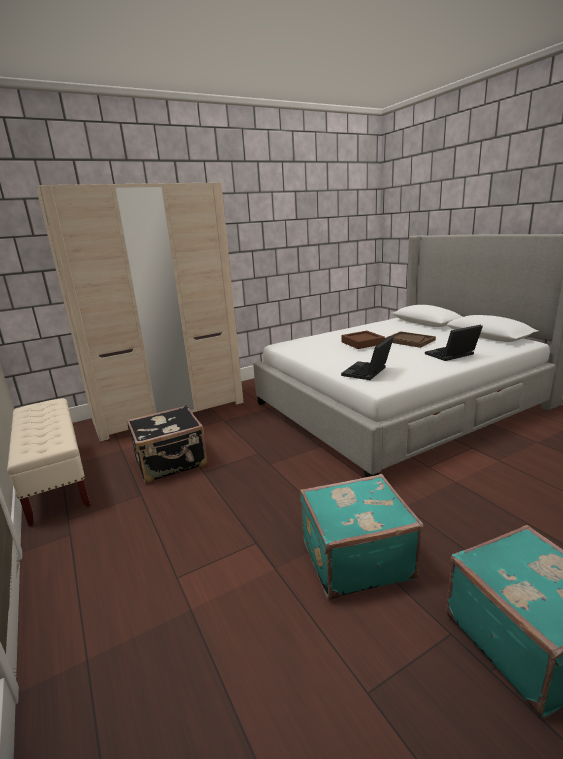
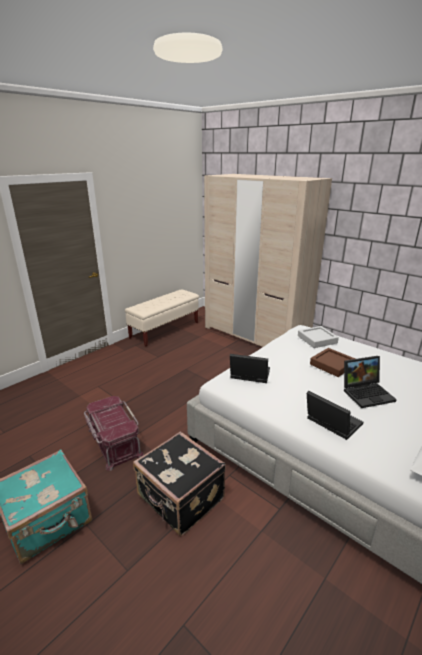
camera: 70 degrees right, 5 degrees up
black suitcase [127,405,207,483] -> black suitcase moved to [133,431,226,536]
turquoise suitcase [300,474,423,600] -> red storage box [84,396,144,471]
brown tray [385,331,436,348] -> laptop [344,356,397,408]
none -> grey tray [298,326,339,348]

